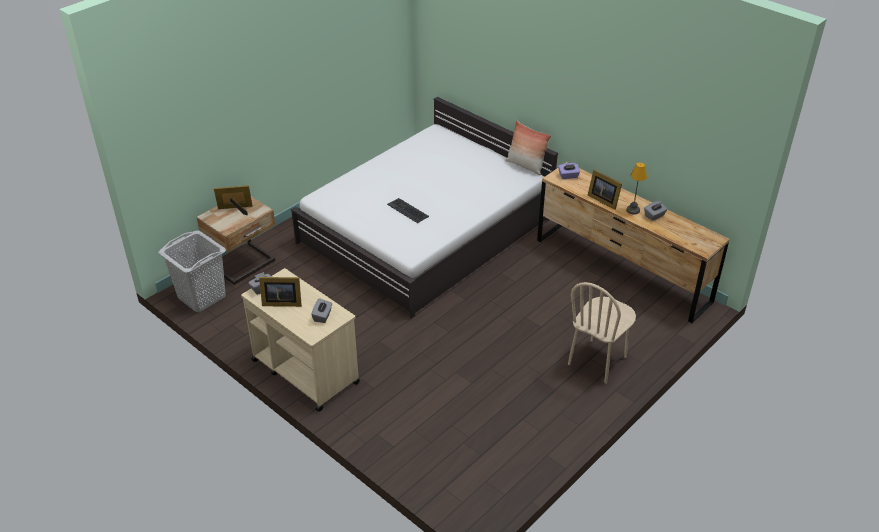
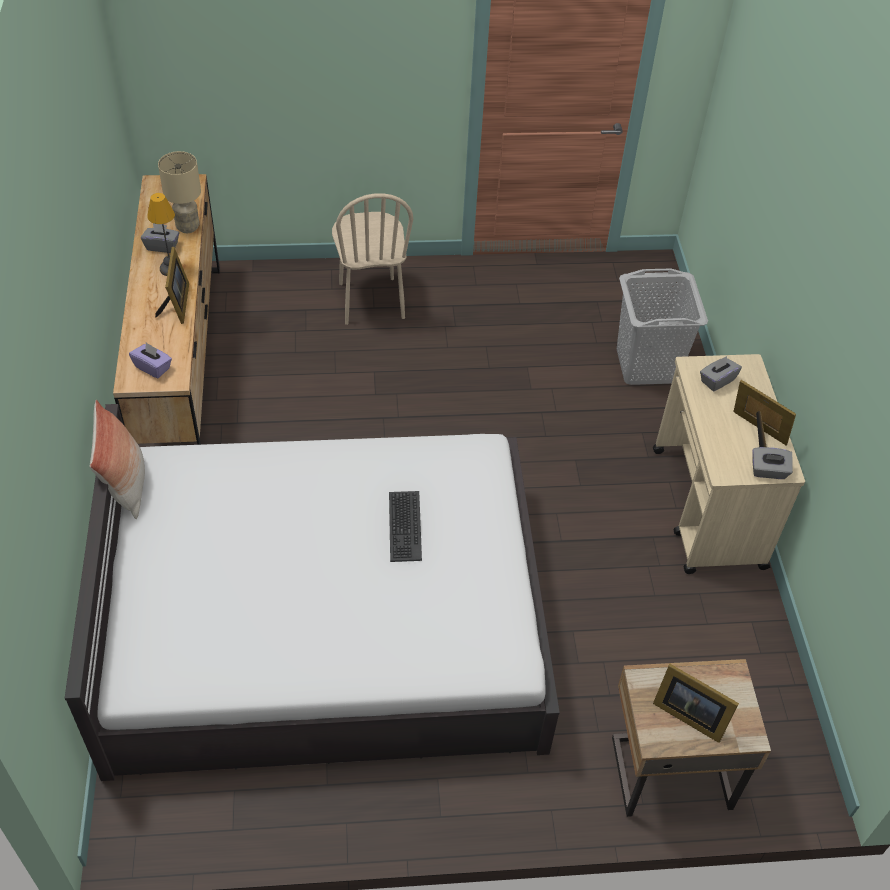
camera: 140 degrees left, 10 degrees up
grey laundry basket [158,231,226,312] -> grey laundry basket moved to [617,268,708,385]
beige chair [568,282,636,384] -> beige chair turned 90 degrees clockwise [332,193,413,325]
none -> beige table lamp [158,151,201,233]

